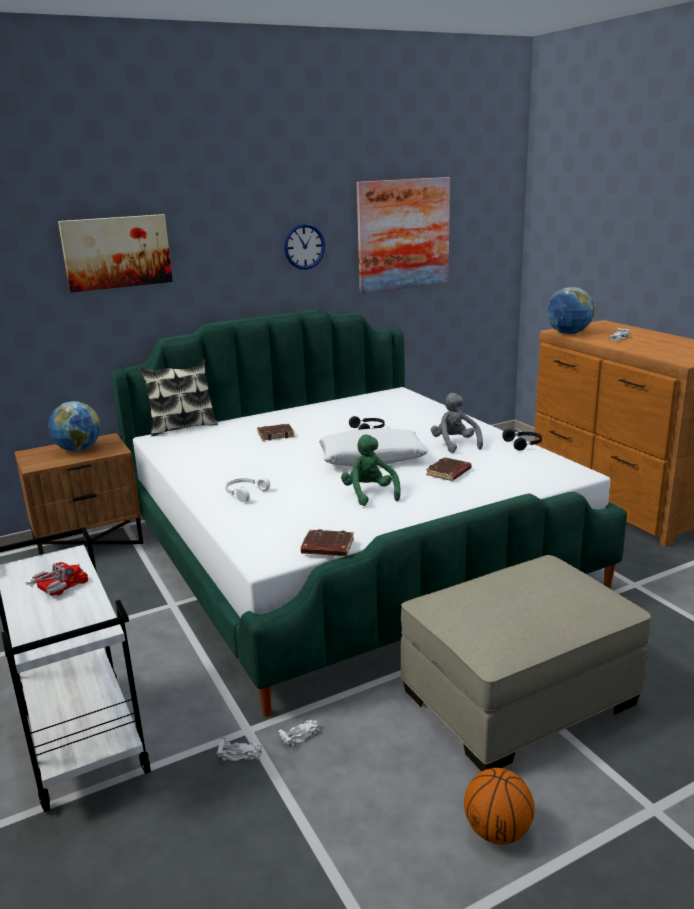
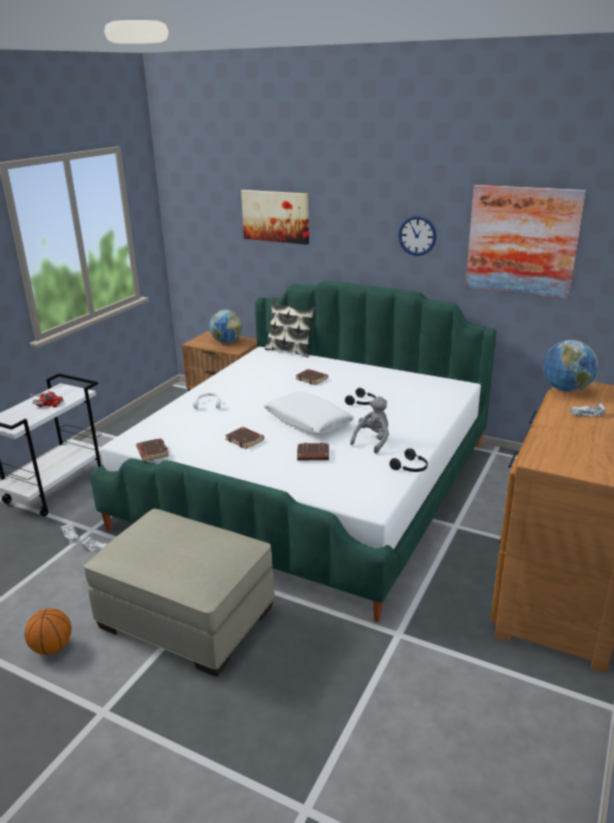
camera: 55 degrees right, 5 degrees up
green plush toy [341,434,400,506] -> brown book [225,427,264,449]

